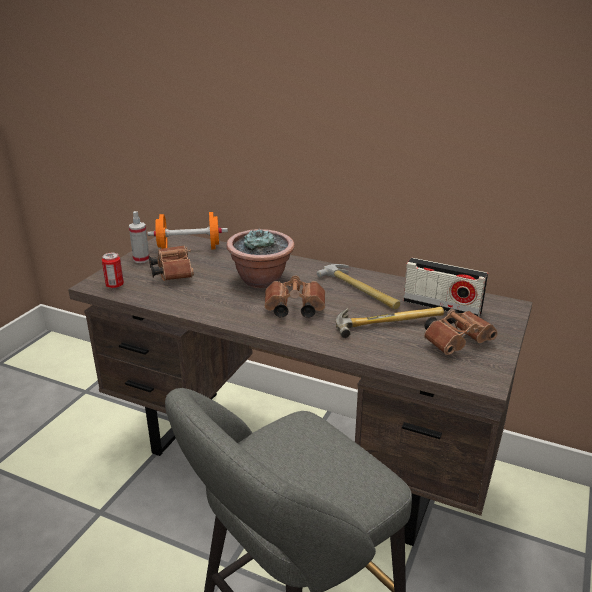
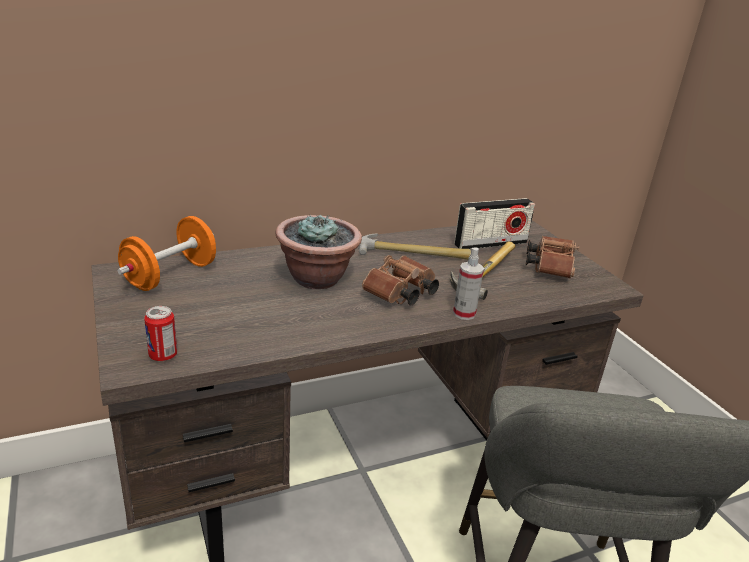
camera: 50 degrees left, 0 degrees up
spray bottle [129,211,149,263] -> spray bottle moved to [453,248,484,320]
brown binoculars [149,245,194,281] -> none

